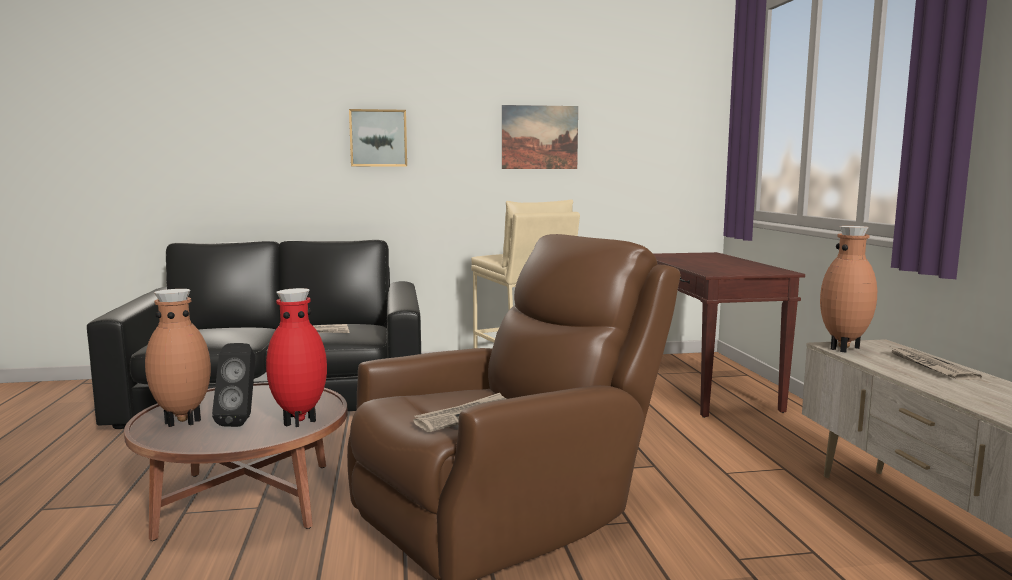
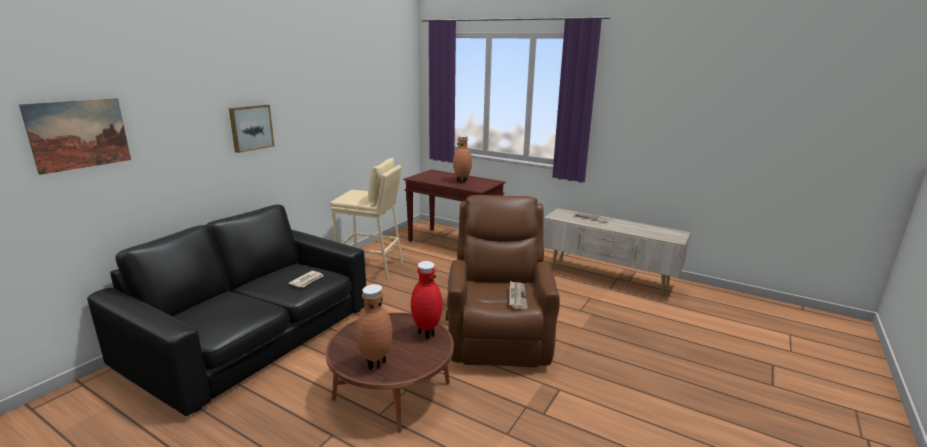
camera: 50 degrees left, 10 degrees up
black speaker [212,343,256,427] -> none
picture [502,105,578,169] -> picture moved to [19,98,131,175]
brown vase [820,226,877,352] -> brown vase moved to [453,135,472,183]

